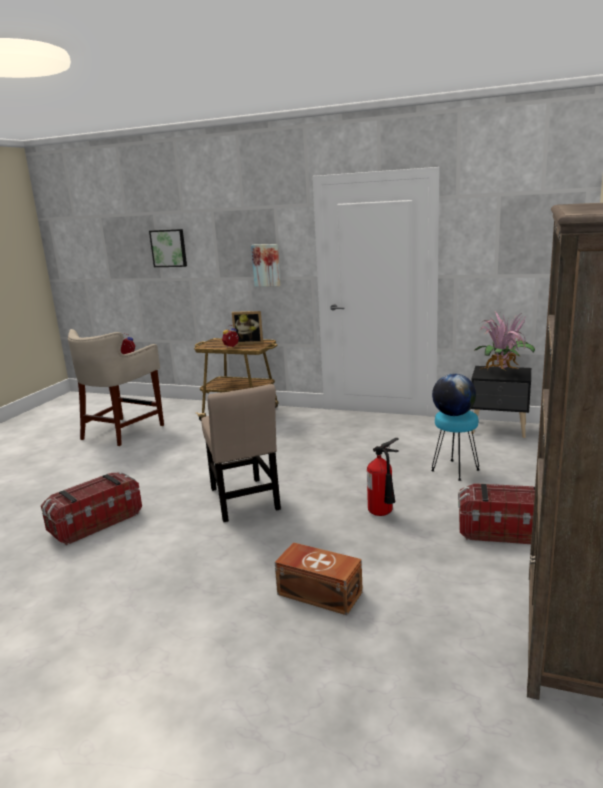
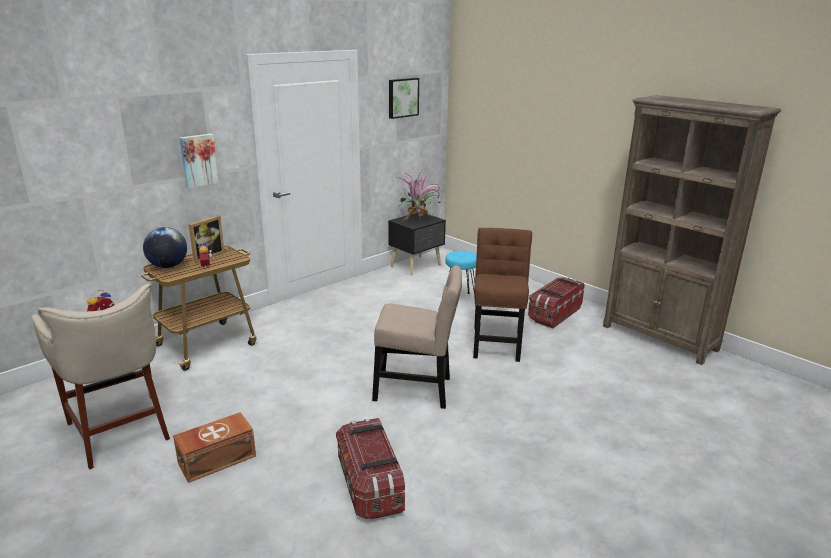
camera: 65 degrees left, 5 degrees up
picture [149,229,187,267] -> picture moved to [389,78,419,119]
brown storage box [275,542,363,615] -> brown storage box moved to [173,412,256,483]
fire extinguisher [367,438,399,516] -> brown chair [473,228,532,362]
globe [432,373,476,416] -> globe moved to [143,227,187,268]

